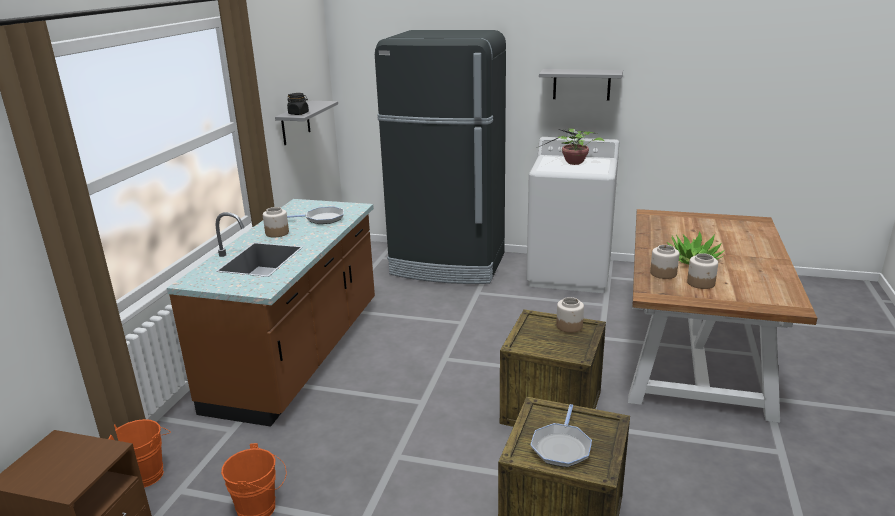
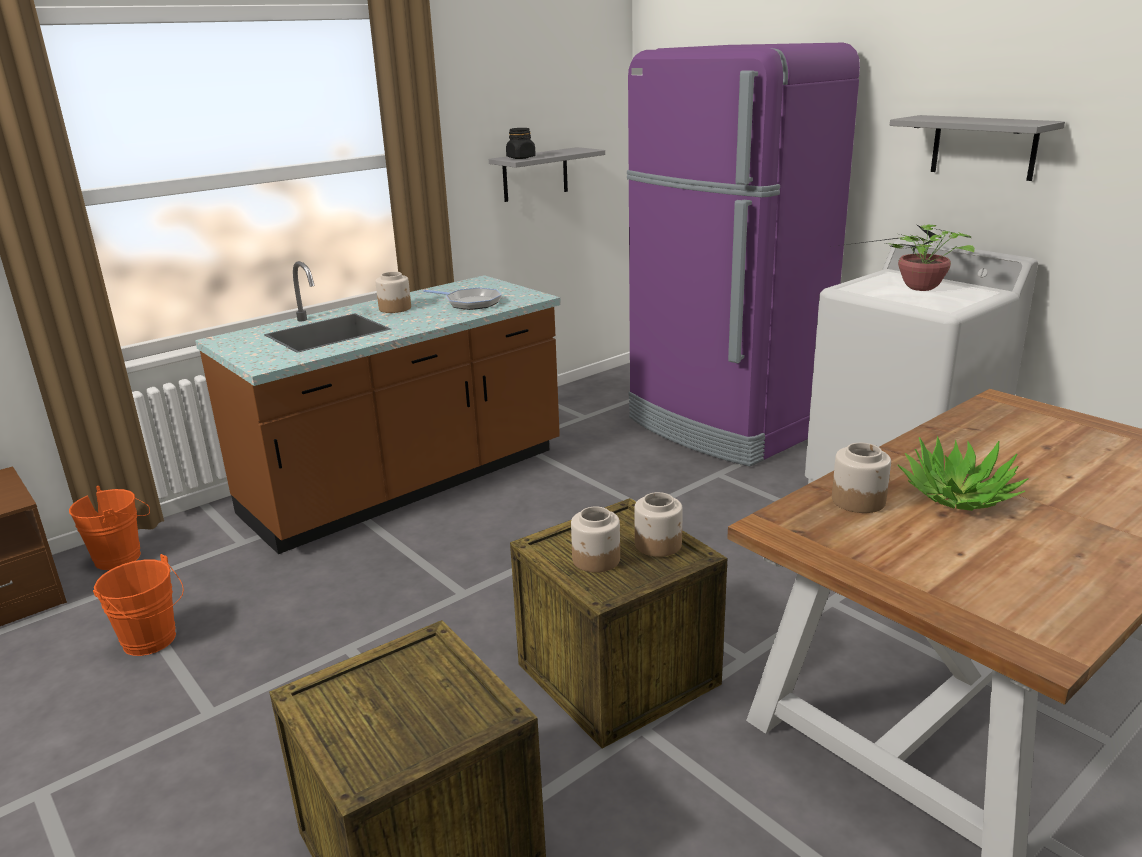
camera: 35 degrees right, 0 degrees up
black fridge [375,30,506,284] -> purple fridge [627,43,860,466]
frying pan [531,404,592,467] -> none
jar [687,253,718,289] -> jar moved to [571,507,620,573]

